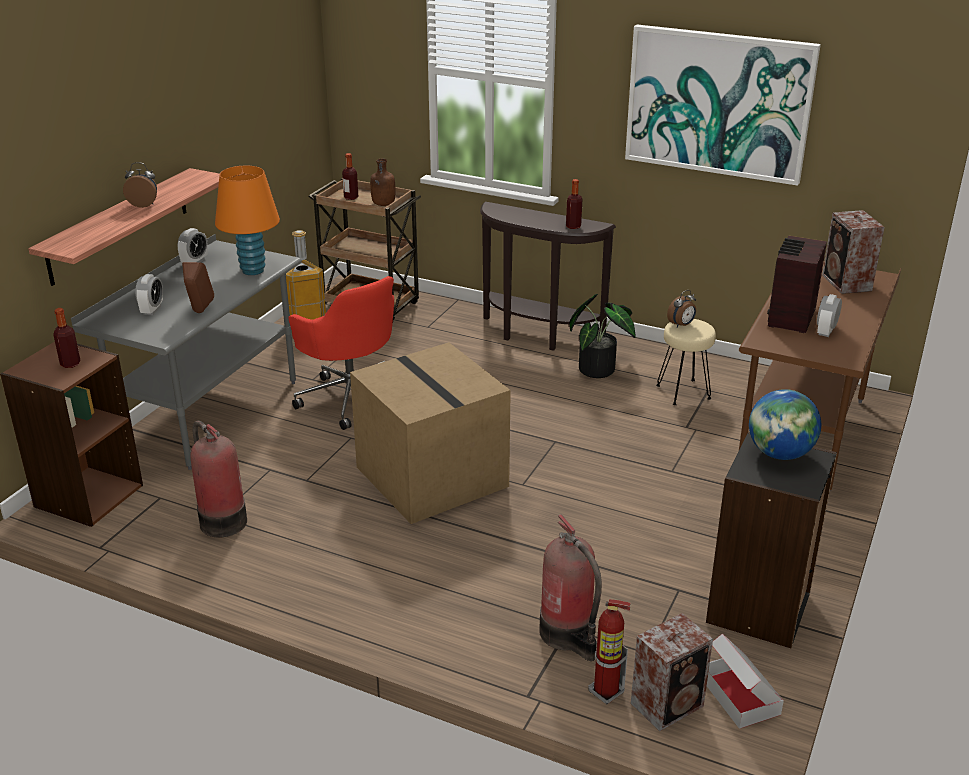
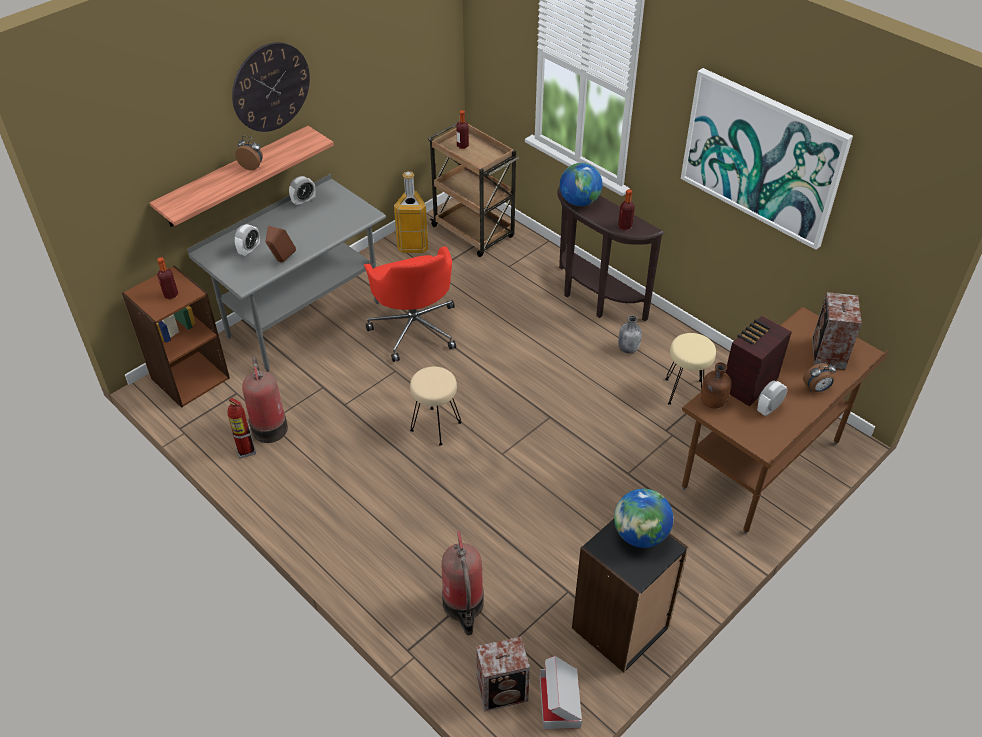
camera: 20 degrees right, 15 degrees up
orange table lamp [215,166,280,275] -> none
cardboard box [350,342,511,524] -> beige stool [410,367,462,446]
brown bottle [370,159,395,206] -> brown bottle moved to [701,362,732,408]
potted plant [569,294,636,378] -> grey bottle [618,315,642,353]
fire extinguisher [588,599,631,704] -> fire extinguisher moved to [227,398,256,459]
alarm clock [667,290,696,327] -> alarm clock moved to [803,362,836,392]
none -> wall clock [232,42,310,132]
none -> globe [560,163,602,206]

